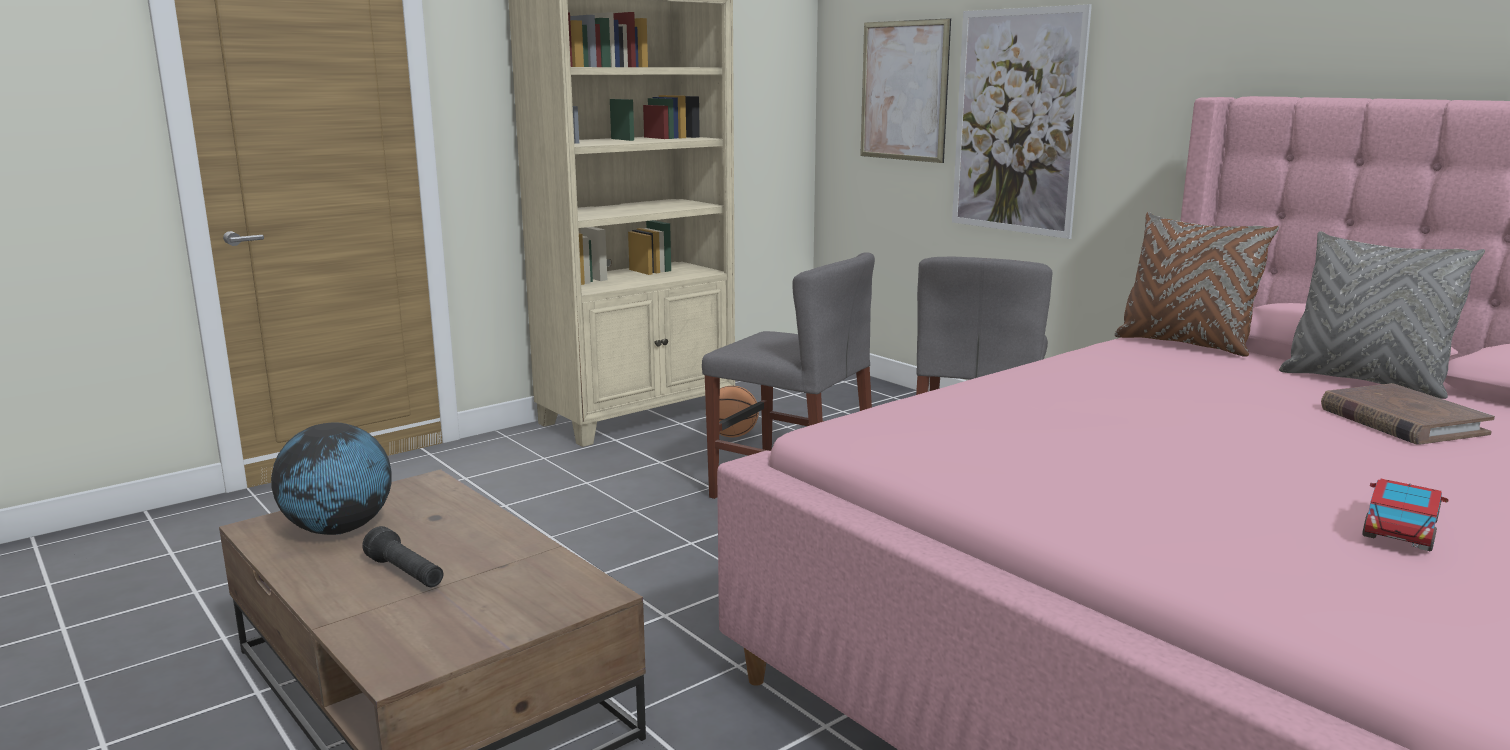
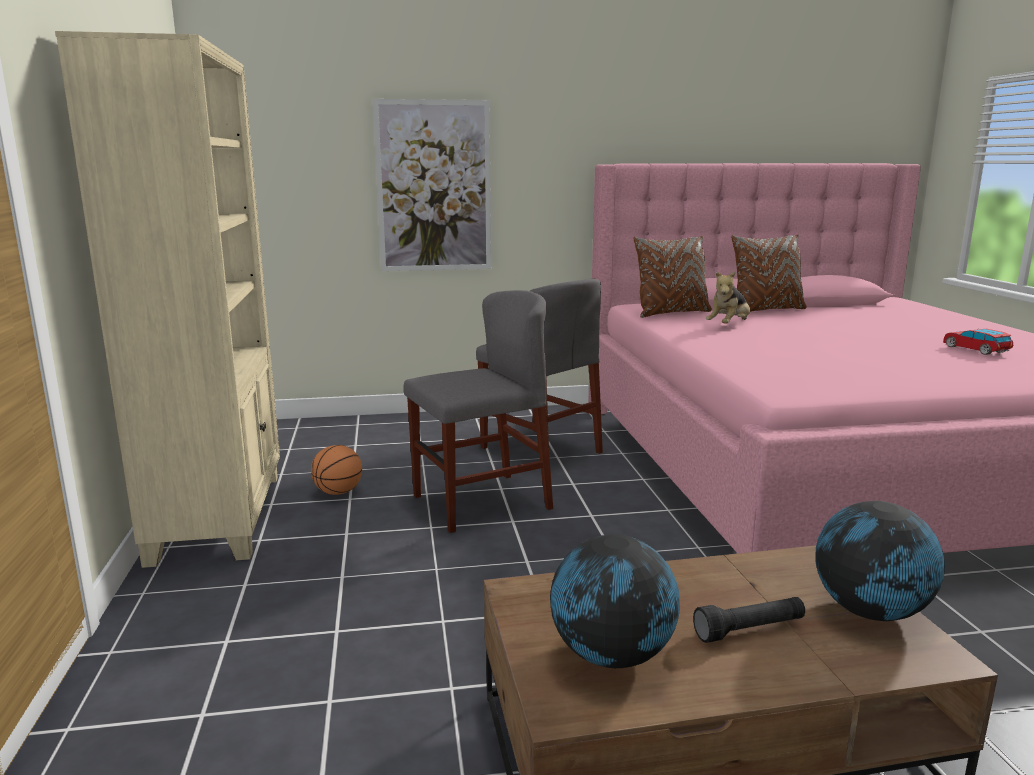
camera: 60 degrees left, 0 degrees up
picture [860,18,951,163] -> none
grey pillow [1279,231,1485,399] -> brown pillow [731,234,807,312]
brown book [1321,383,1495,445] -> none
none -> plush toy [706,271,750,324]
none -> globe [816,501,945,621]

